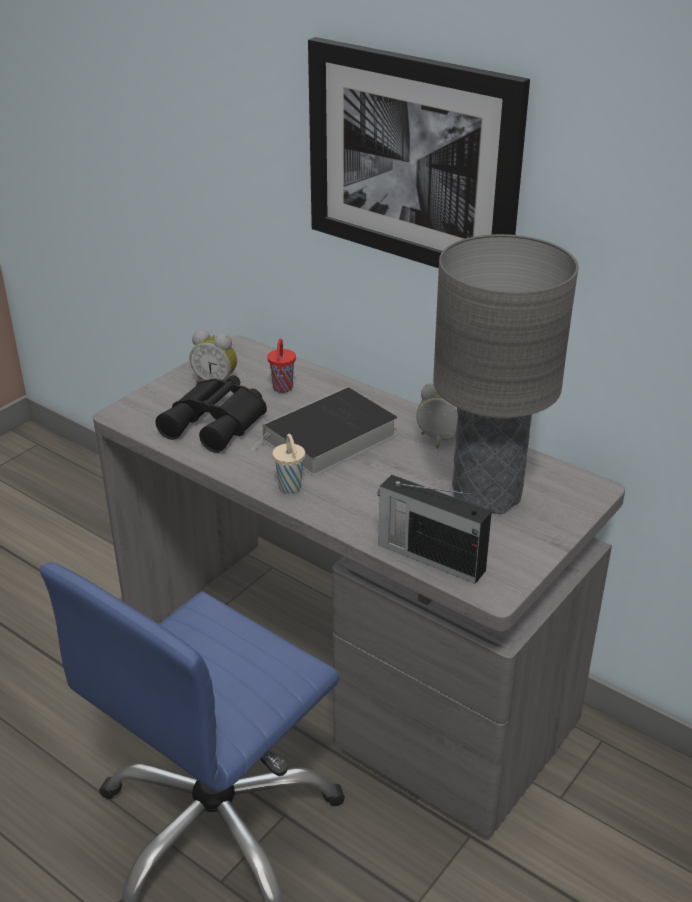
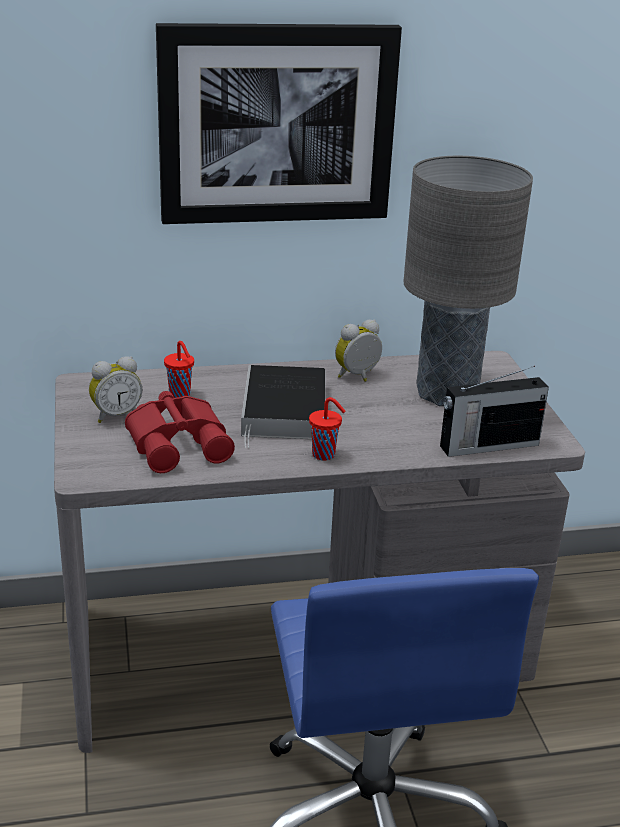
camera: 50 degrees left, 5 degrees down
black binoculars [156,375,267,453] -> red binoculars [125,391,235,473]
beige cup [272,434,305,494] -> red cup [309,397,345,460]

